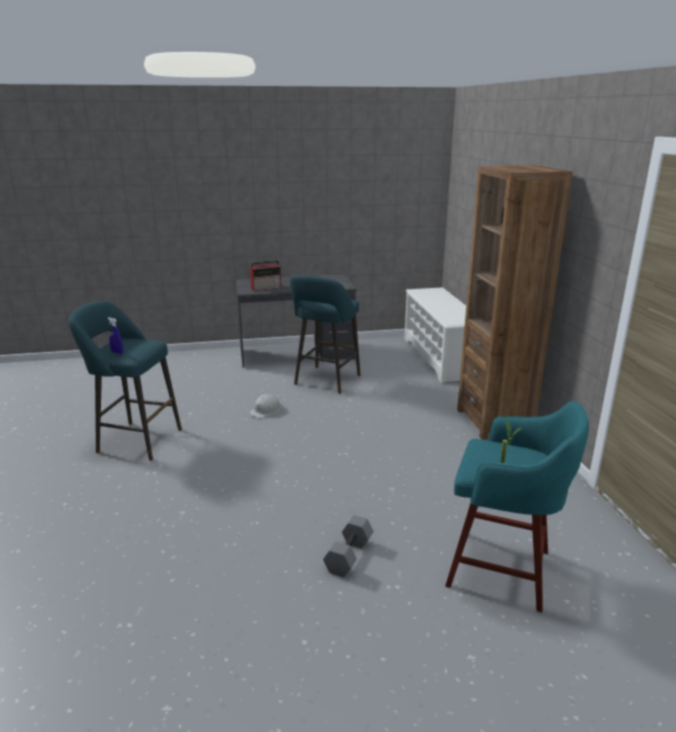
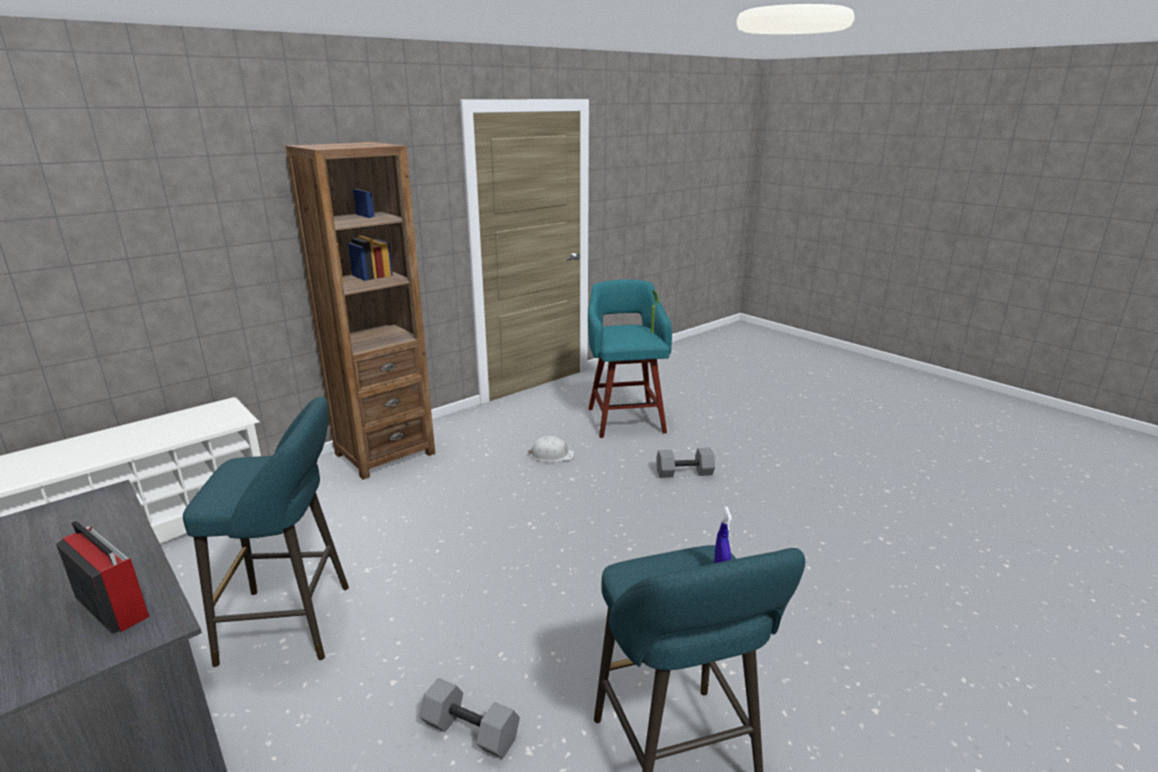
camera: 120 degrees left, 0 degrees up
white hard hat [249,394,281,418] -> white hard hat moved to [527,436,575,462]
none -> grey dumbbell [419,678,520,759]

